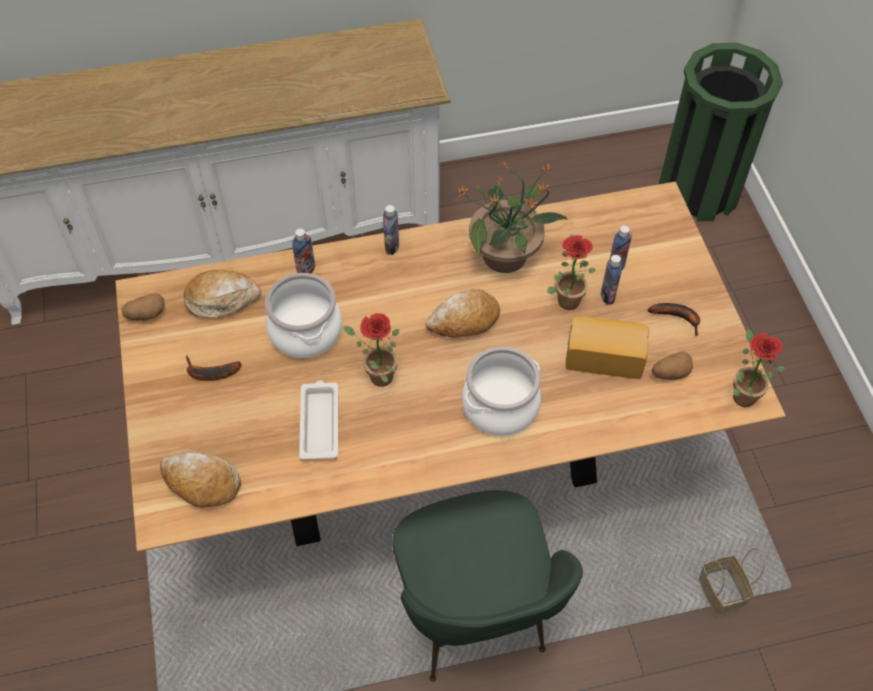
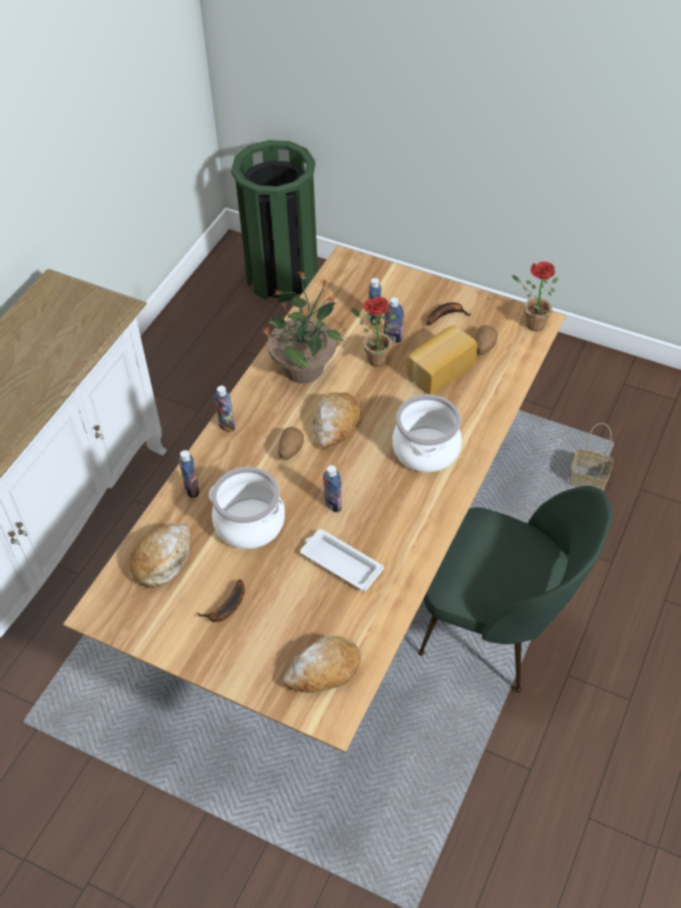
camera: 50 degrees left, 5 degrees down
potato [121,293,165,321] -> potato moved to [278,427,304,460]
potted plant [343,313,399,387] -> bottle [323,465,342,512]

